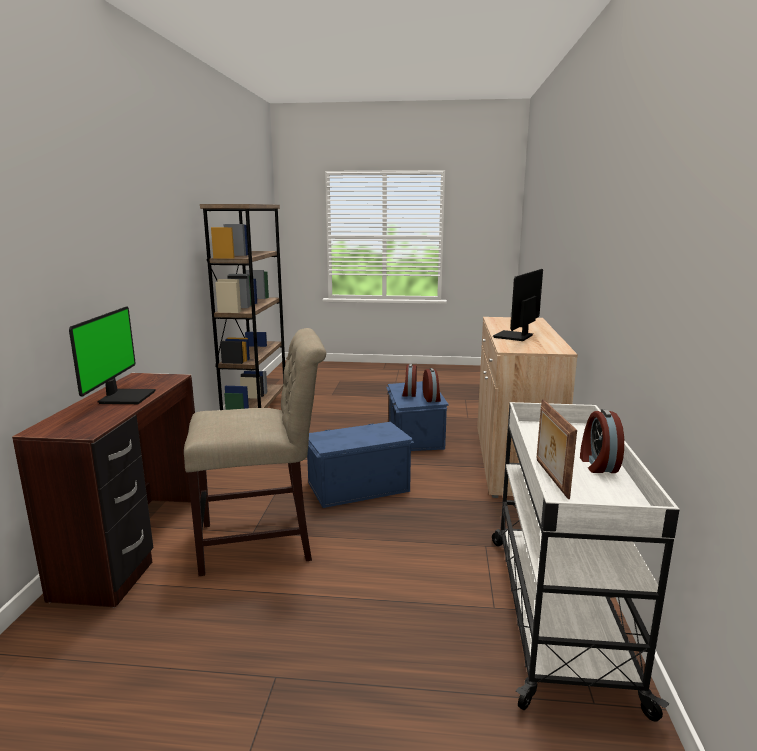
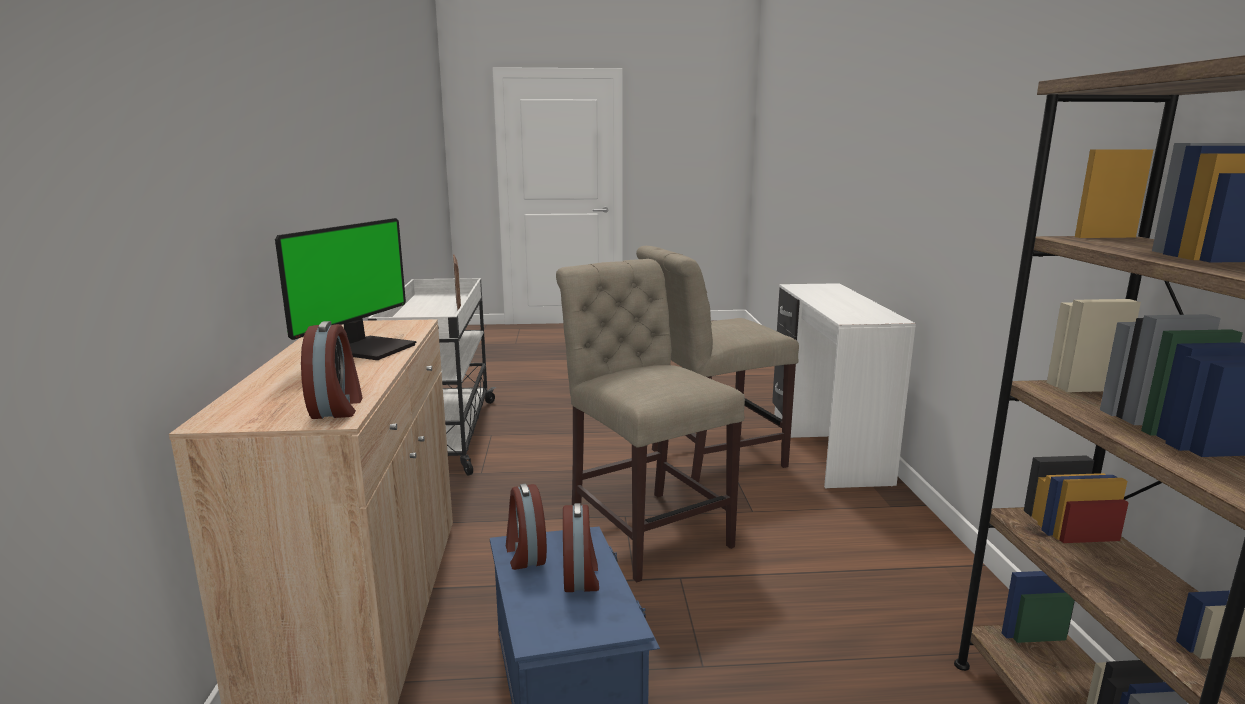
camera: 170 degrees right, 0 degrees up
brown desk [12,373,201,608] -> white desk [772,283,916,489]
monitor [69,307,156,404] -> none
blue storage box [307,422,414,508] -> beige chair [556,259,745,582]
alarm clock [580,409,624,473] -> alarm clock moved to [301,321,363,419]

